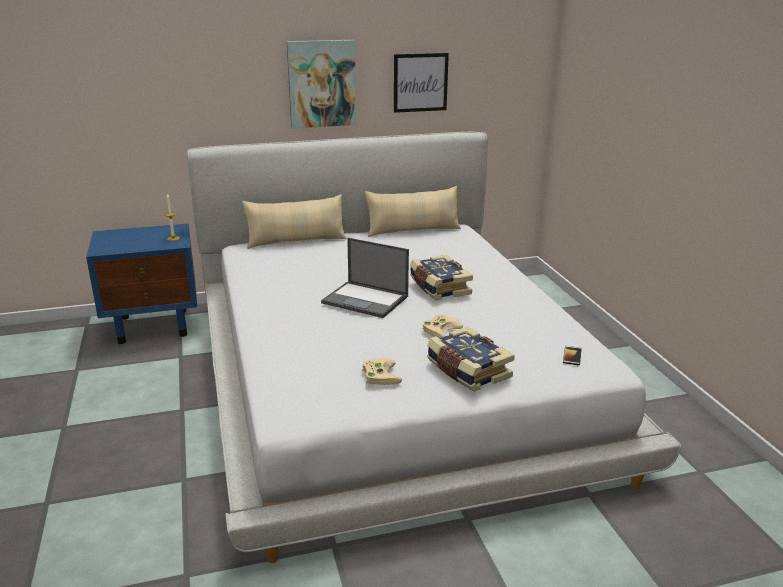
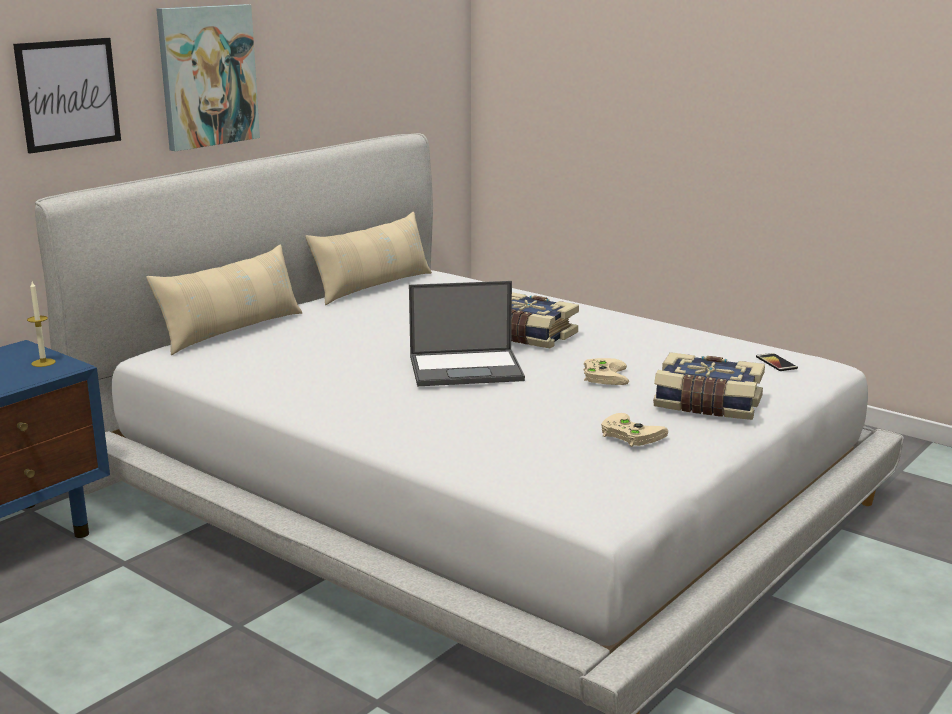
camera: 35 degrees left, 5 degrees down
picture [394,53,449,113] -> picture moved to [13,38,121,154]

